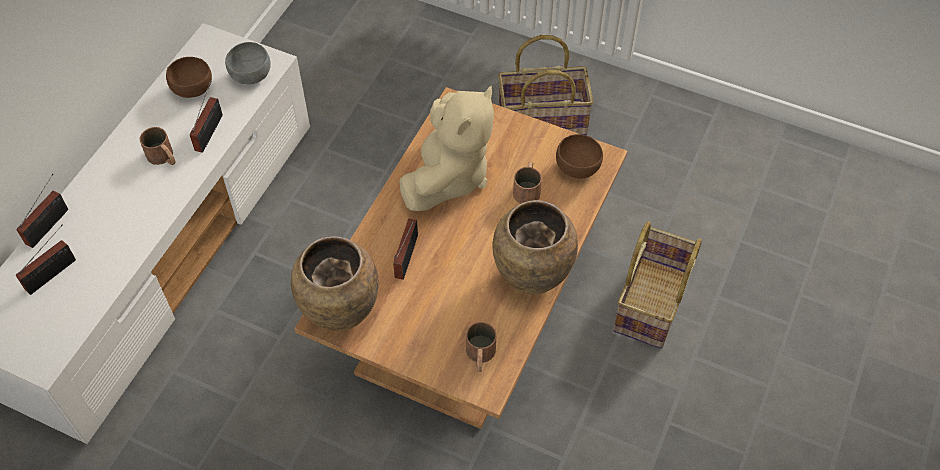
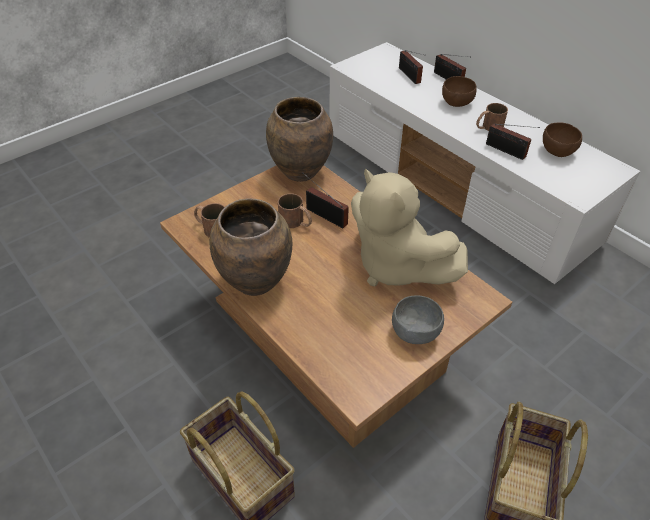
camera: 115 degrees right, 10 degrees down
grey bowl [225,42,271,84] -> grey bowl moved to [392,295,444,344]
brown mug [513,161,542,204] -> brown mug moved to [278,193,312,228]
brown bowl [556,134,603,178] -> brown bowl moved to [442,76,477,107]

